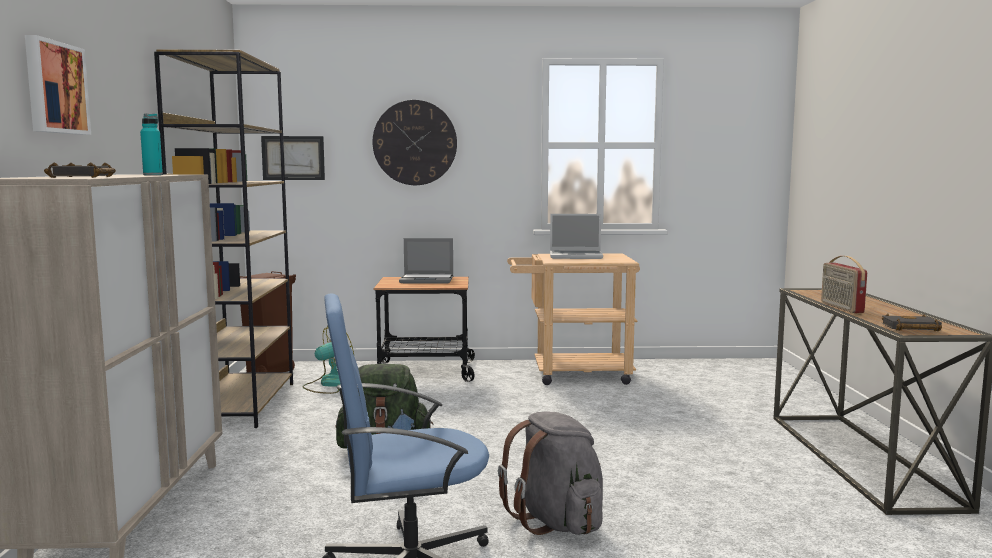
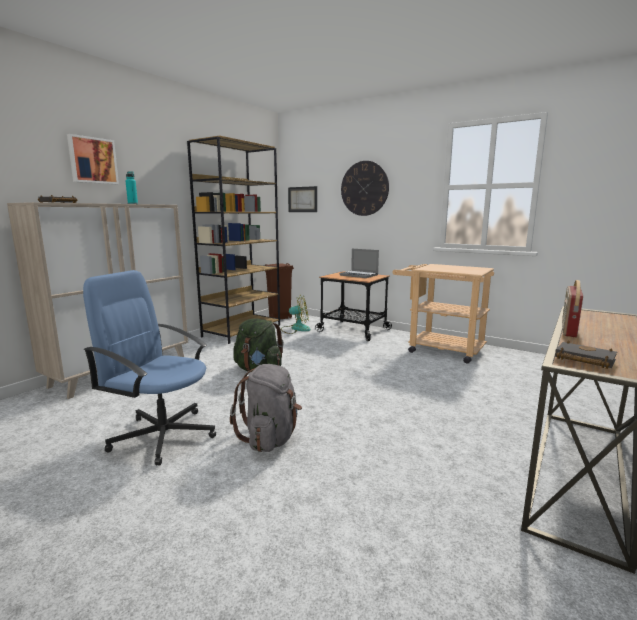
camera: 35 degrees right, 5 degrees up
laptop [550,214,603,259] -> none

